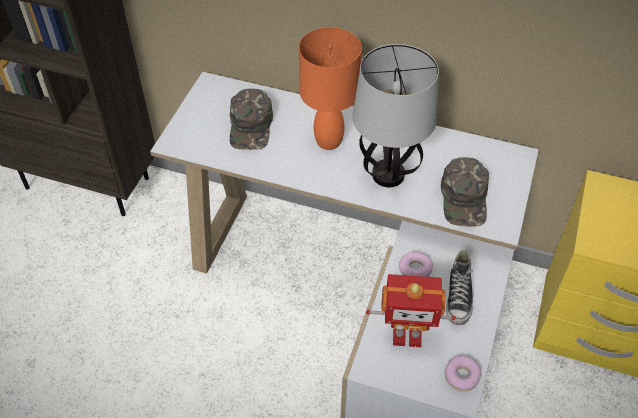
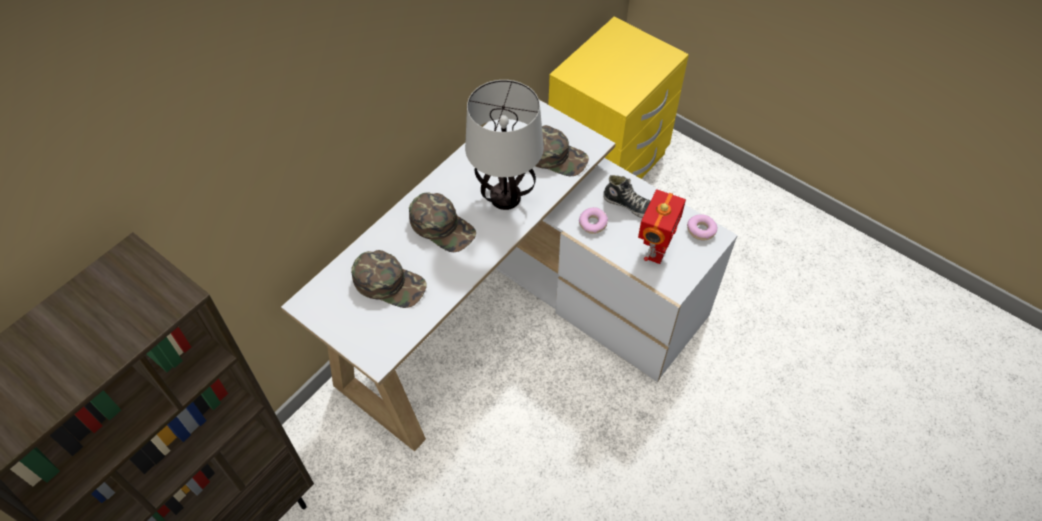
camera: 70 degrees left, 5 degrees up
orange table lamp [299,27,362,150] -> green cap [409,193,476,252]

